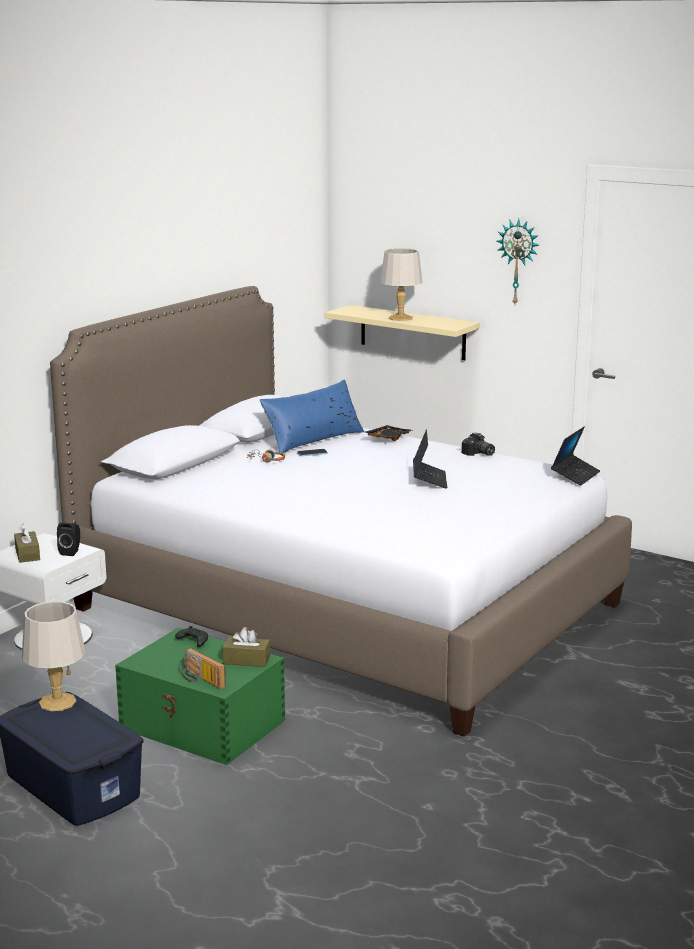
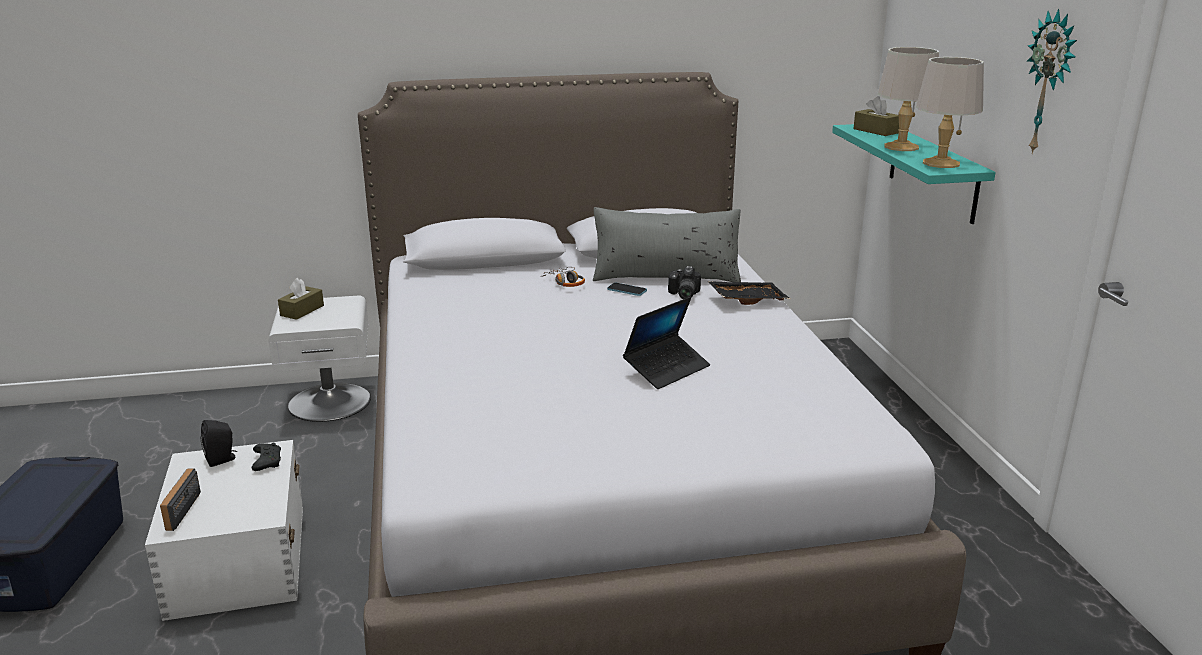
camera: 45 degrees right, 5 degrees up
grey table lamp [22,601,86,711] -> grey table lamp moved to [916,57,984,168]
black speaker [57,523,80,556] -> black speaker moved to [201,420,237,467]
green storage box [115,628,285,765] -> white storage box [145,440,303,621]
brown tissue box [222,627,270,667] -> brown tissue box moved to [853,96,899,136]
blue pillow [260,380,364,453] -> grey pillow [593,207,741,282]
beige shelf [325,305,480,360] -> turquoise shelf [832,124,996,224]
camera [462,432,495,456] -> camera moved to [668,266,701,299]
laptop [551,427,600,486] -> none

